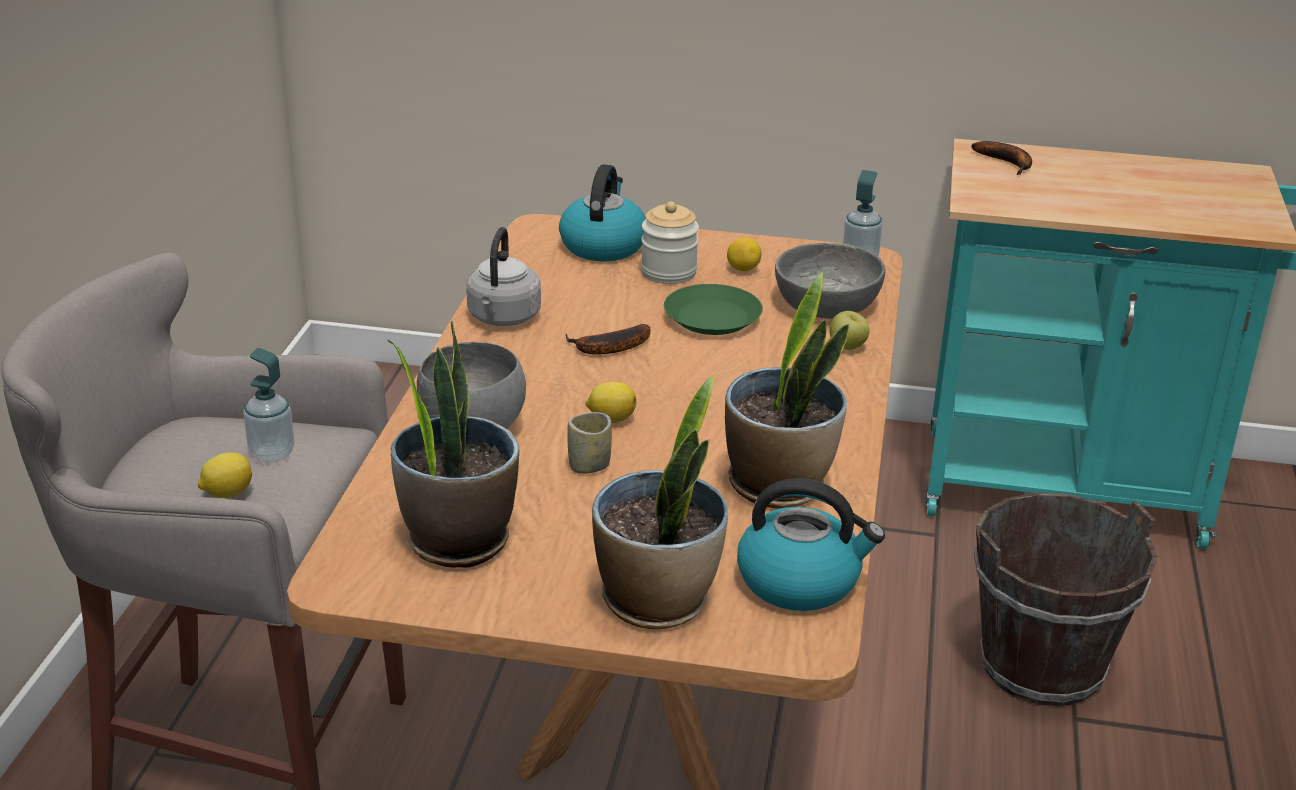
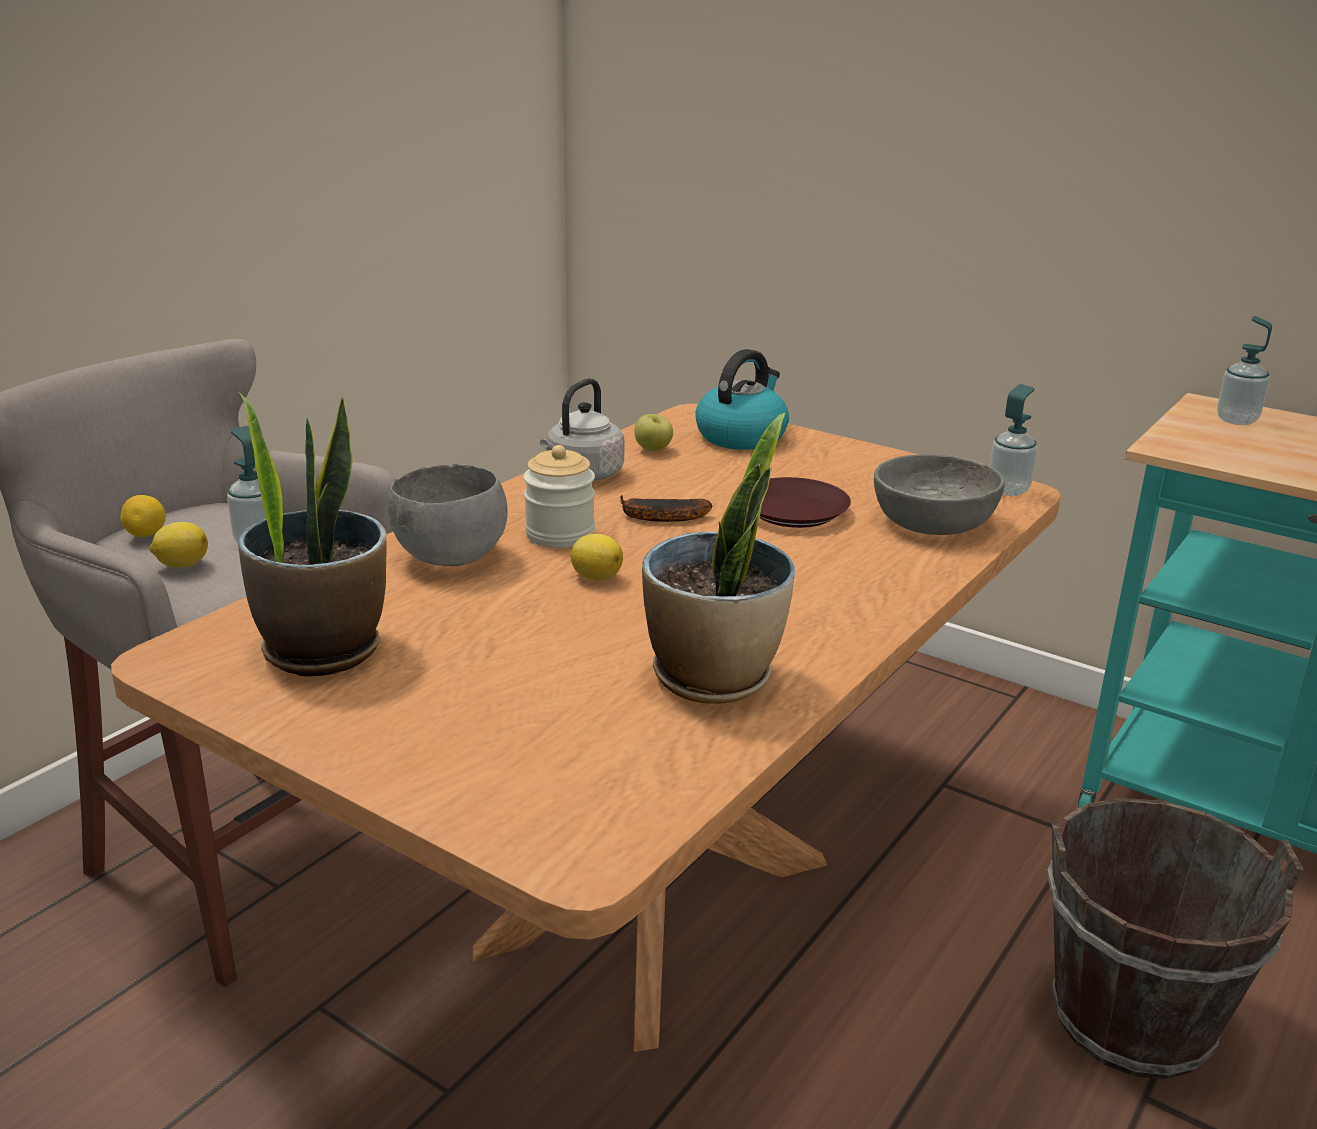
camera: 25 degrees right, 5 degrees down
cup [567,412,612,474] -> none
potted plant [592,375,728,629] -> none
jar [641,202,699,284] -> jar moved to [523,445,595,548]
green plate [664,284,763,335] -> brown plate [760,477,851,528]
lemon [727,237,762,271] -> lemon moved to [120,495,166,537]
kettle [737,478,885,611] -> none
apple [829,311,869,350] -> apple moved to [634,414,673,451]
banana [971,141,1032,175] -> soap dispenser [1217,316,1272,425]

